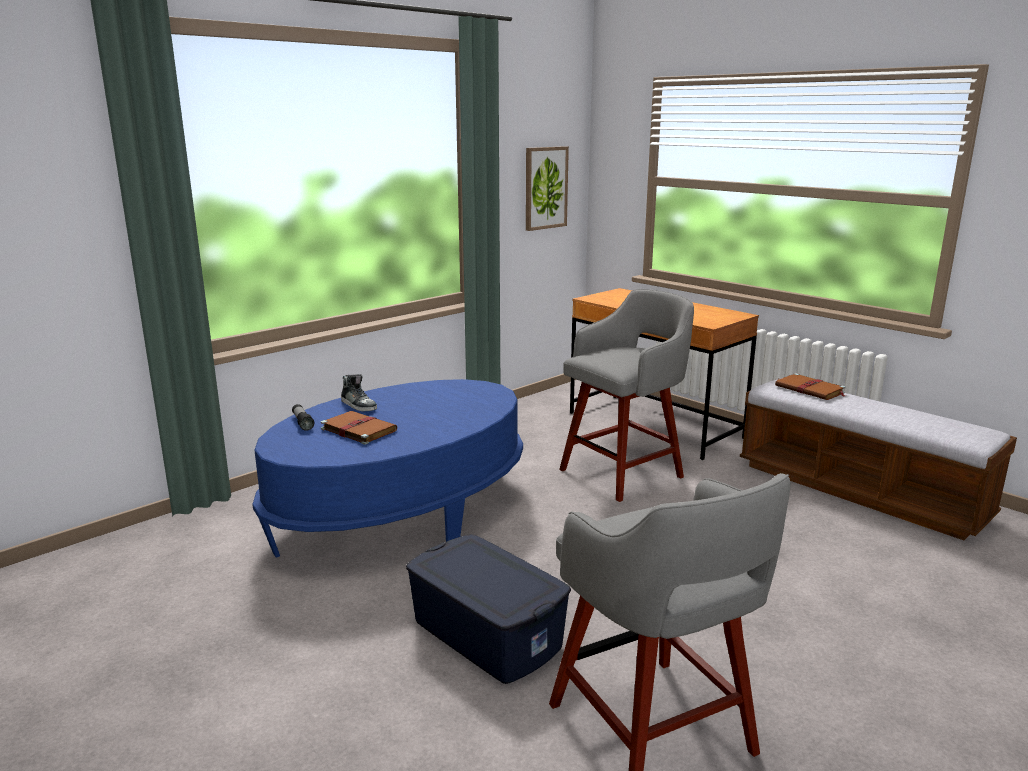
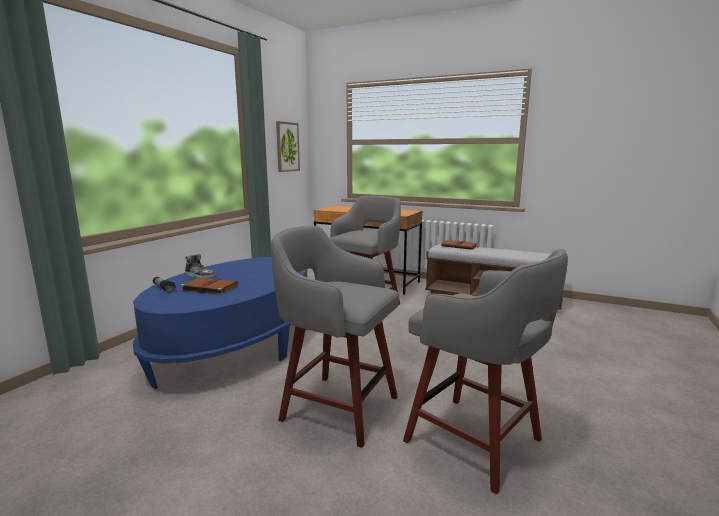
camera: 20 degrees left, 5 degrees down
blue storage box [406,534,571,684] -> grey stool [271,226,399,448]

